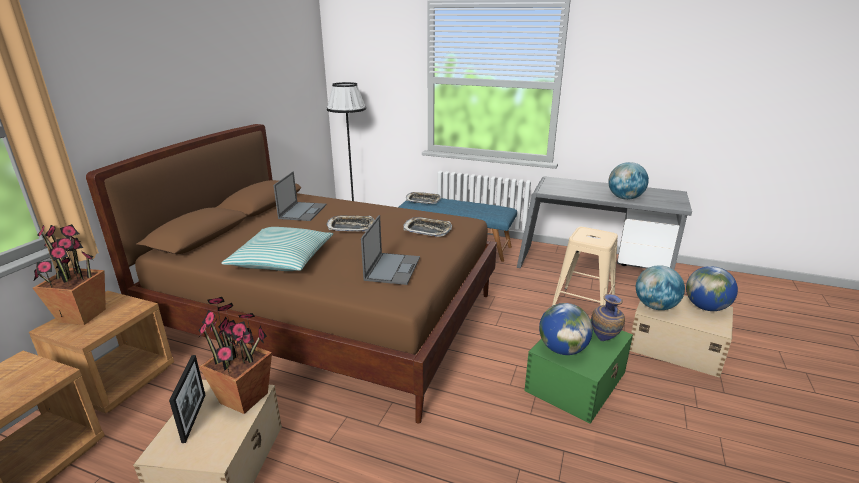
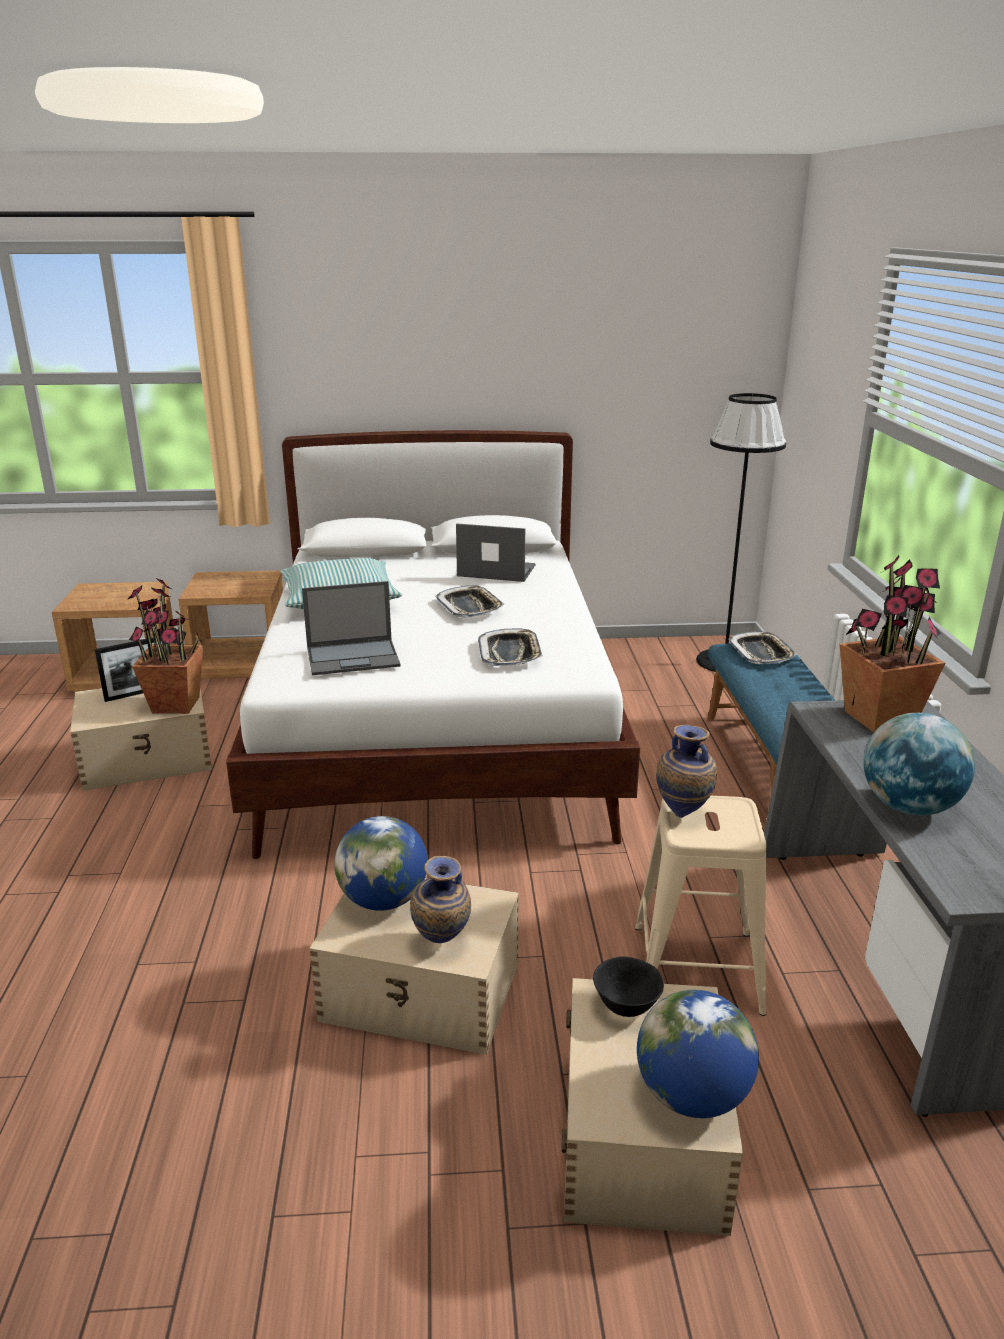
camera: 65 degrees right, 0 degrees up
potted plant [33,224,106,325] -> potted plant moved to [839,555,945,732]
brown bed [86,124,497,424] -> white bed [226,430,640,859]
laptop [273,171,327,221] -> laptop turned 150 degrees counterclockwise [456,523,536,582]
green storage box [524,319,633,424] -> beige storage box [309,878,519,1055]
globe [636,266,685,310] -> black bowl [593,956,664,1017]
none -> vase [656,725,717,818]

